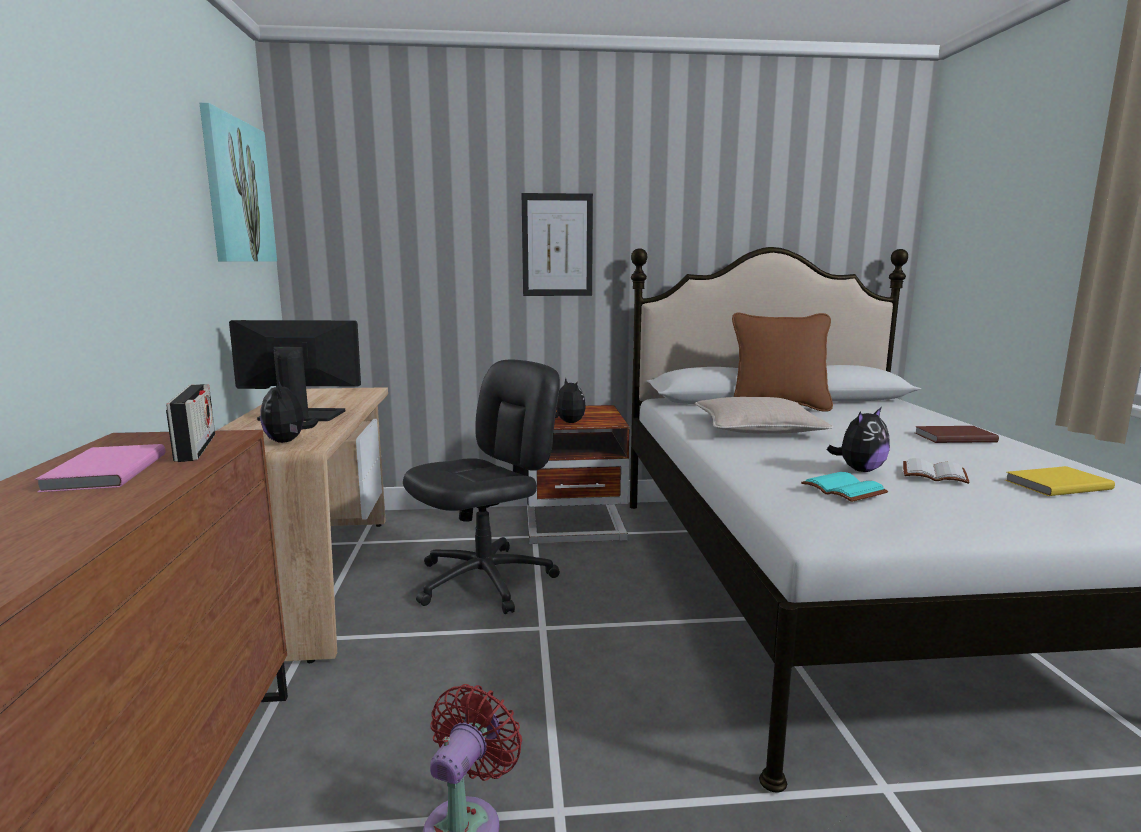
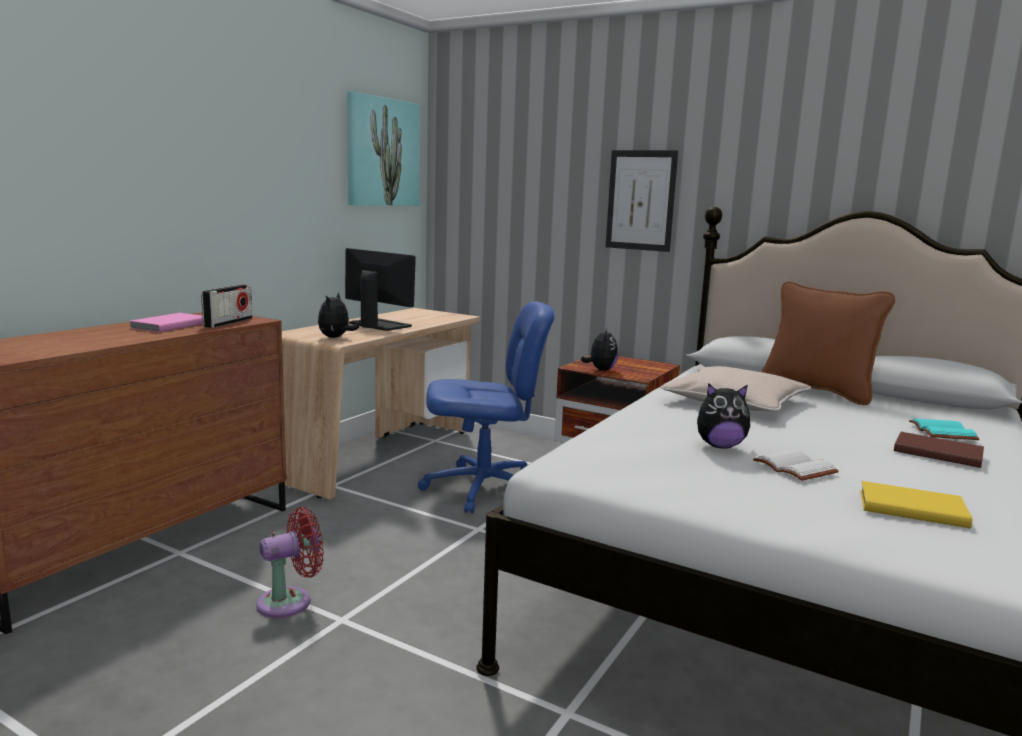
camera: 35 degrees right, 0 degrees up
black office chair [403,360,560,614] -> blue office chair [418,301,555,513]
turquoise book [801,472,888,502] -> turquoise book moved to [909,418,979,440]

